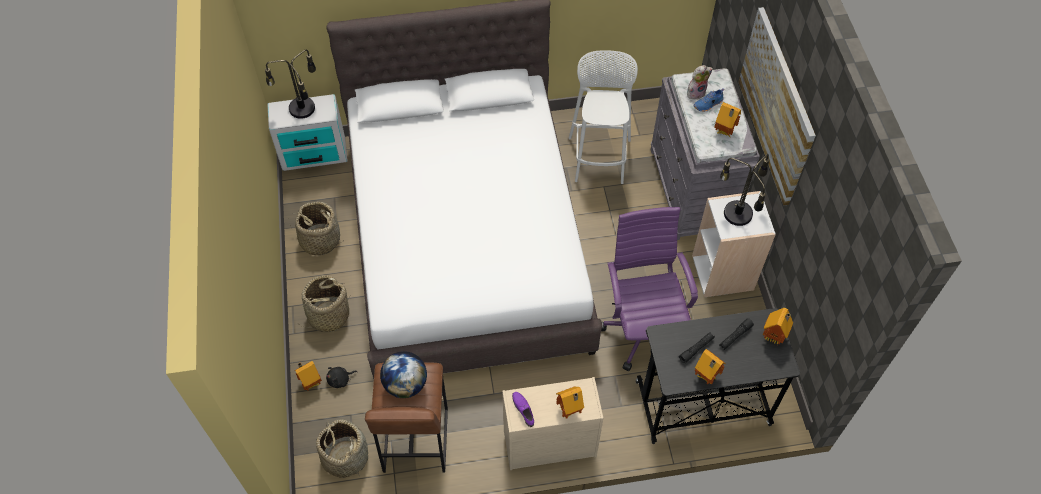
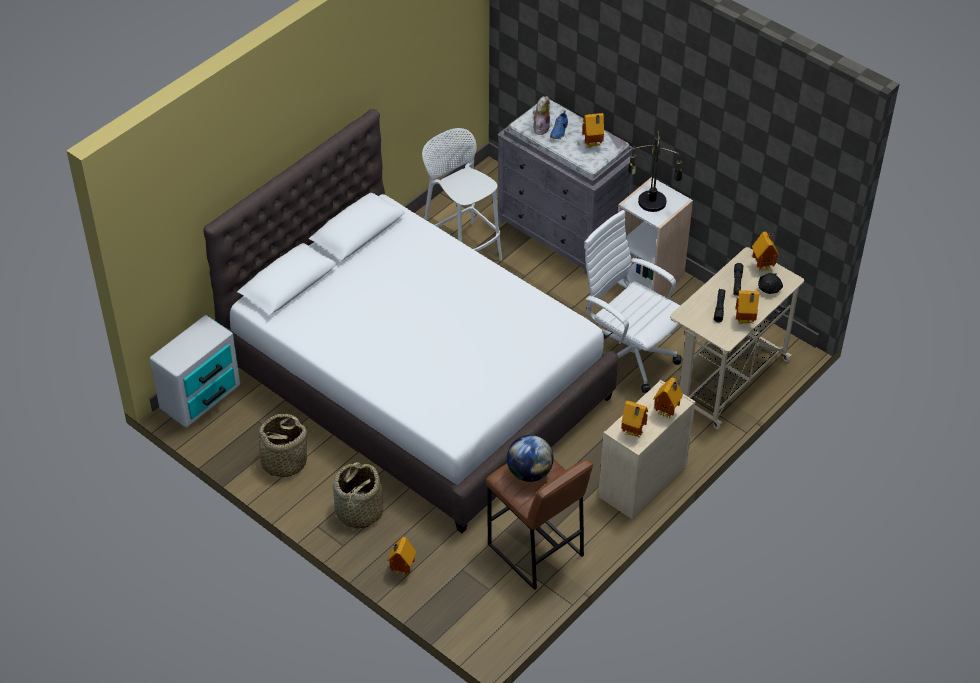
camera: 40 degrees left, 10 degrees down
table lamp [265,50,316,119] -> none
basket [316,419,368,478] -> none
black plush toy [326,367,358,388] -> black plush toy moved to [758,273,783,294]
purple shoe [512,392,534,427] -> toy house [621,400,648,438]
purple office chair [601,207,698,371] -> white office chair [584,210,681,393]
black desk [636,308,800,444] -> beige desk [670,247,804,429]
picture [738,7,816,206] -> none

